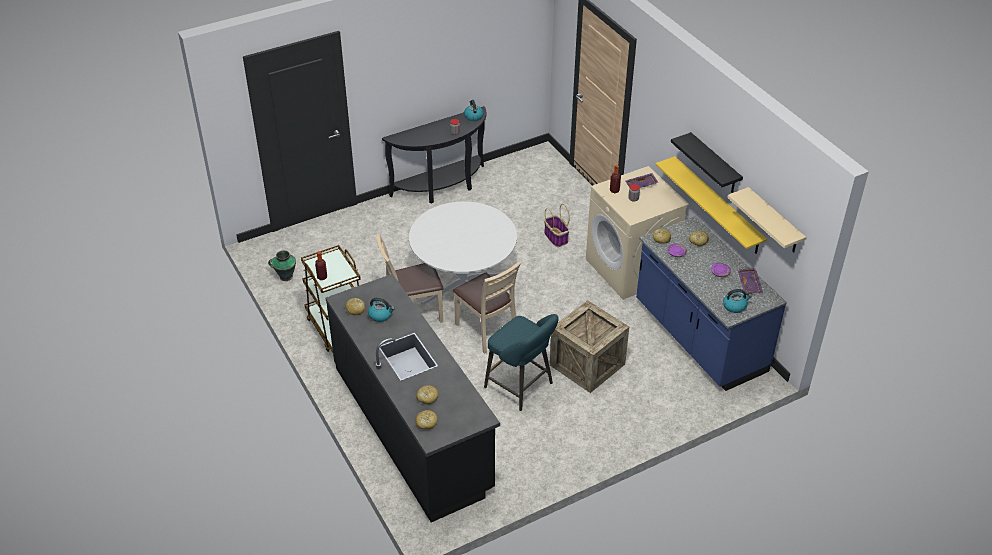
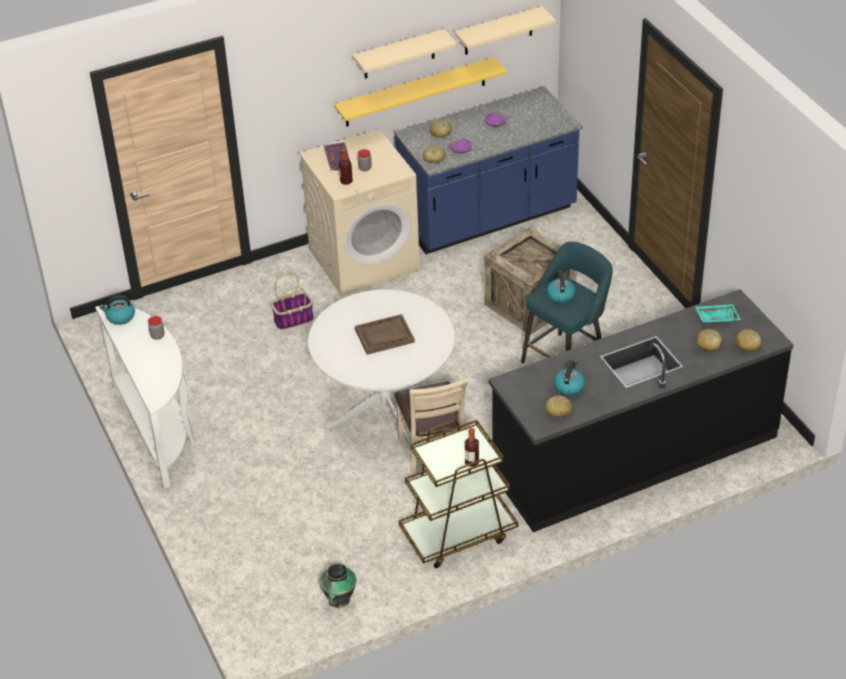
camera: 85 degrees left, 0 degrees up
black console table [382,106,486,204] -> white console table [95,305,195,488]
beige chair [453,262,521,354] -> none
black shelf [671,132,743,193] -> beige shelf [352,29,457,79]
kettle [723,289,752,313] -> kettle moved to [547,271,576,303]
purple tray [737,268,763,294] -> none
none -> brown tray [355,314,415,355]
none -> turquoise tray [695,304,741,324]

